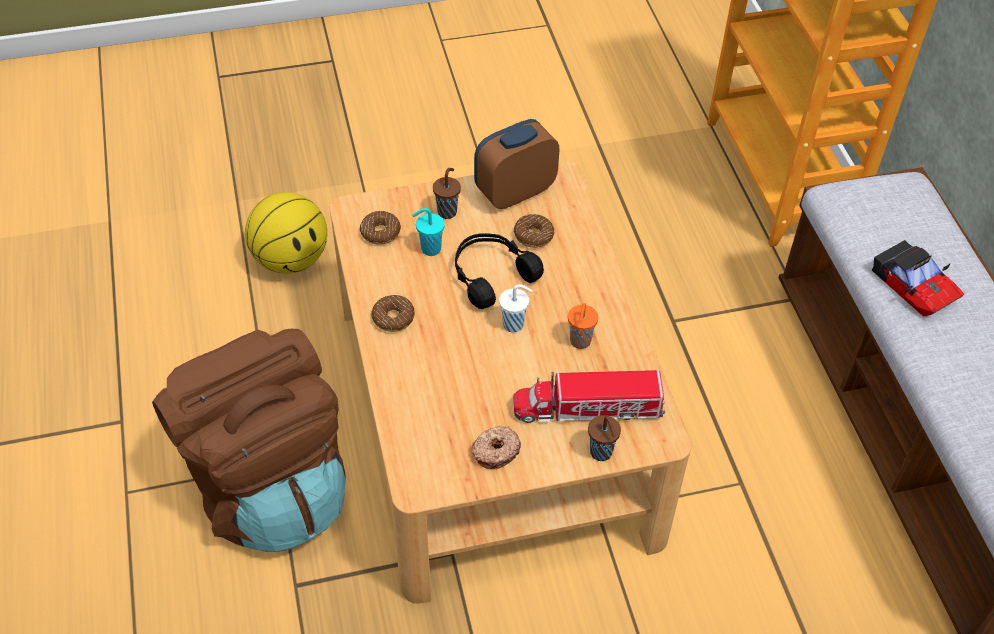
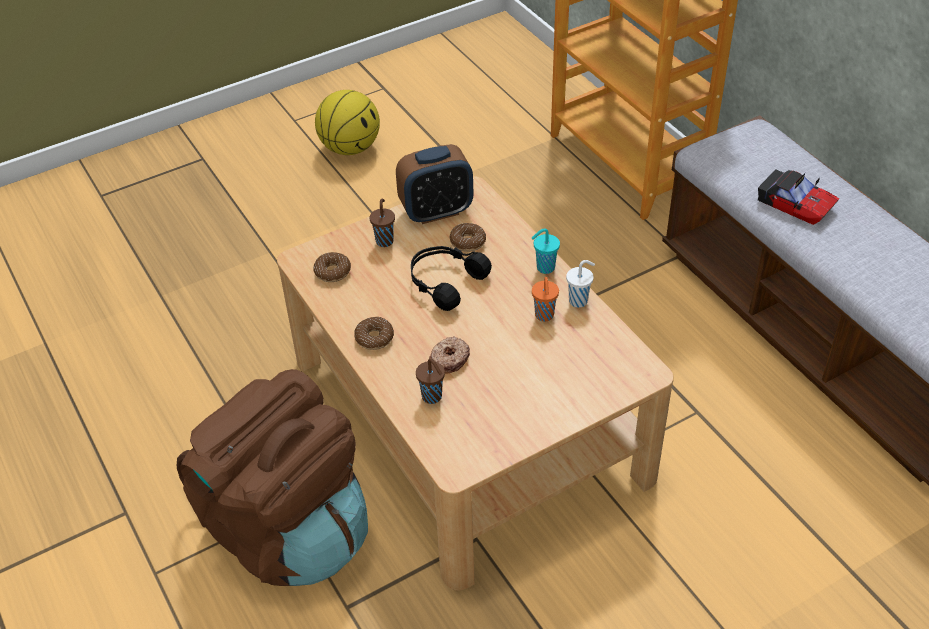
camera: 15 degrees left, 5 degrees down
basketball [245,192,327,274] -> basketball moved to [315,90,380,155]
turquoise cup [413,208,445,256] -> turquoise cup moved to [532,228,560,274]
donut [471,425,521,469] -> donut moved to [429,336,470,373]
alarm clock [474,119,559,209] -> alarm clock turned 150 degrees counterclockwise [396,144,474,224]
white cup [499,284,533,332] -> white cup moved to [566,260,595,308]
toy truck [513,370,665,423] -> none
brown cup [588,415,621,461] -> brown cup moved to [416,358,445,404]

